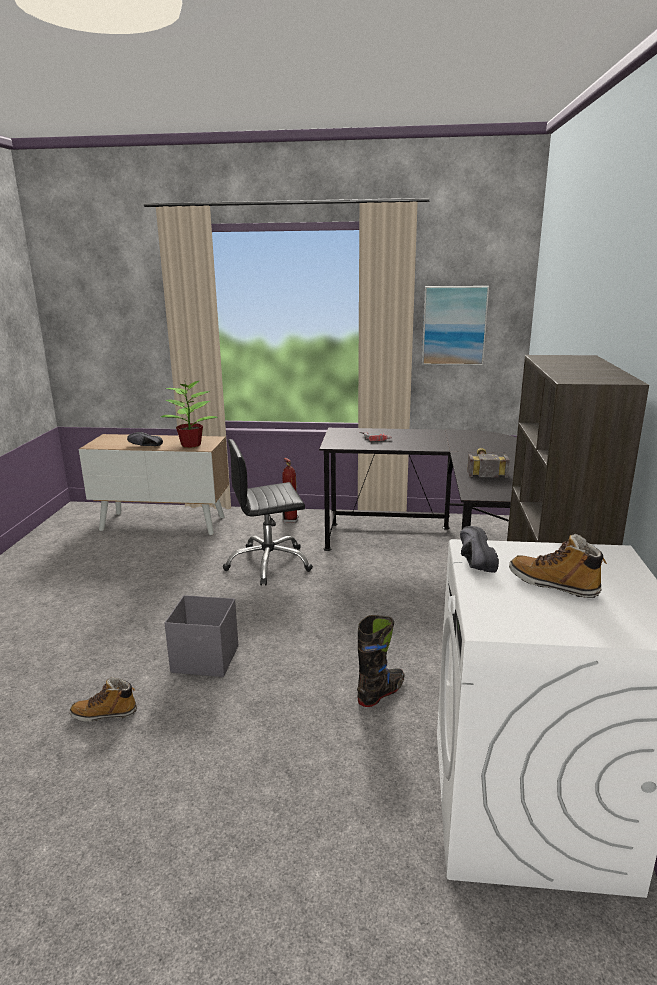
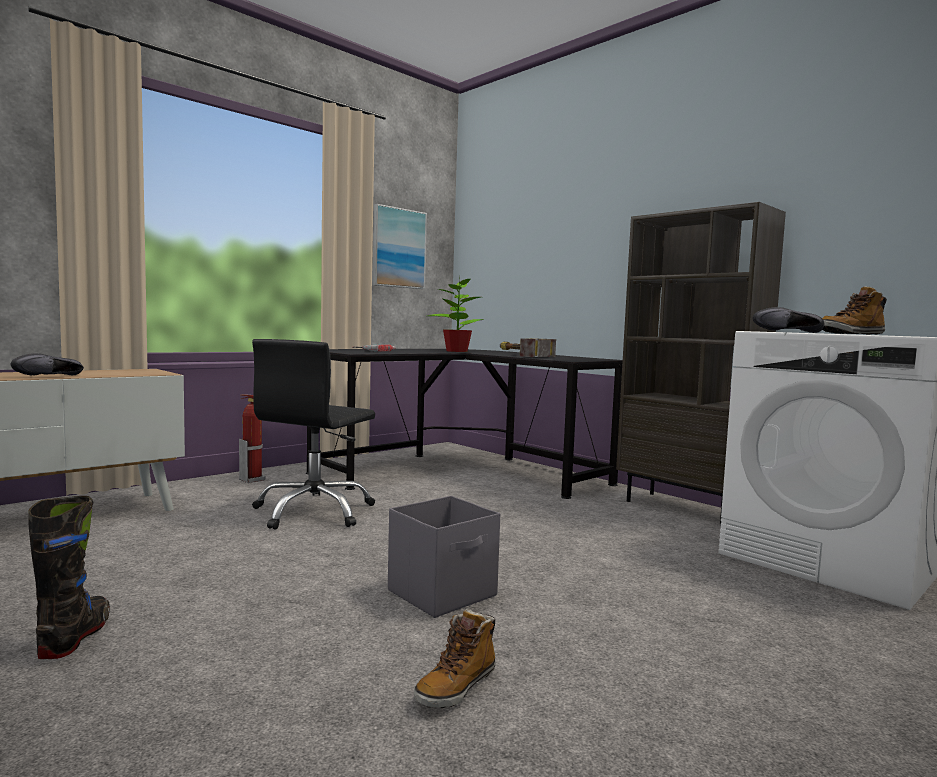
camera: 50 degrees left, 15 degrees down
potted plant [161,377,218,448] -> potted plant moved to [428,275,485,352]
black boot [357,615,405,707] -> black boot moved to [28,496,110,659]

